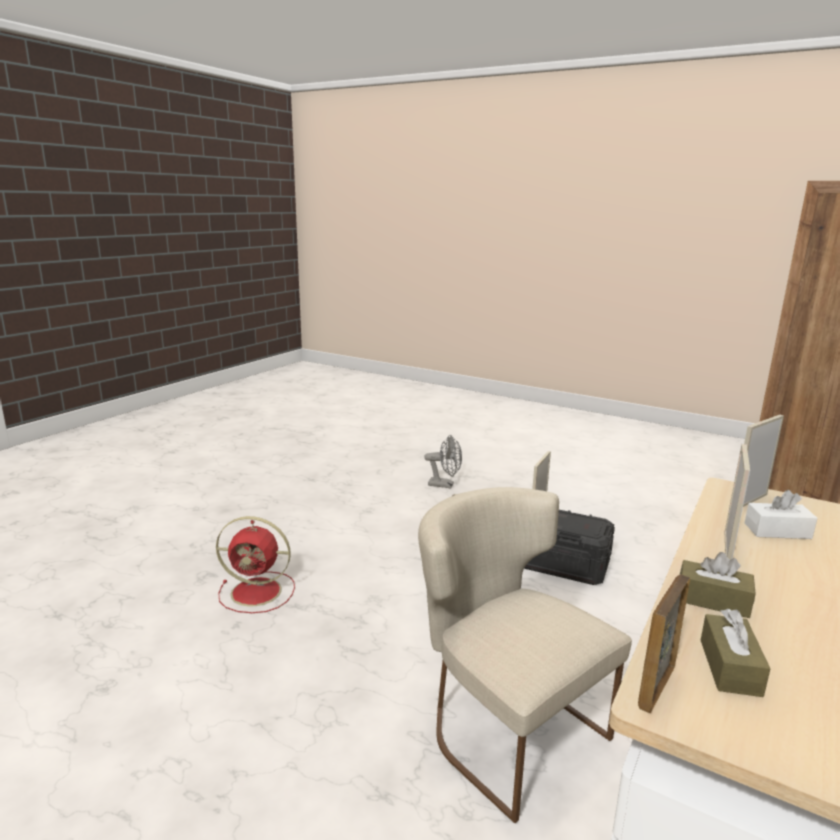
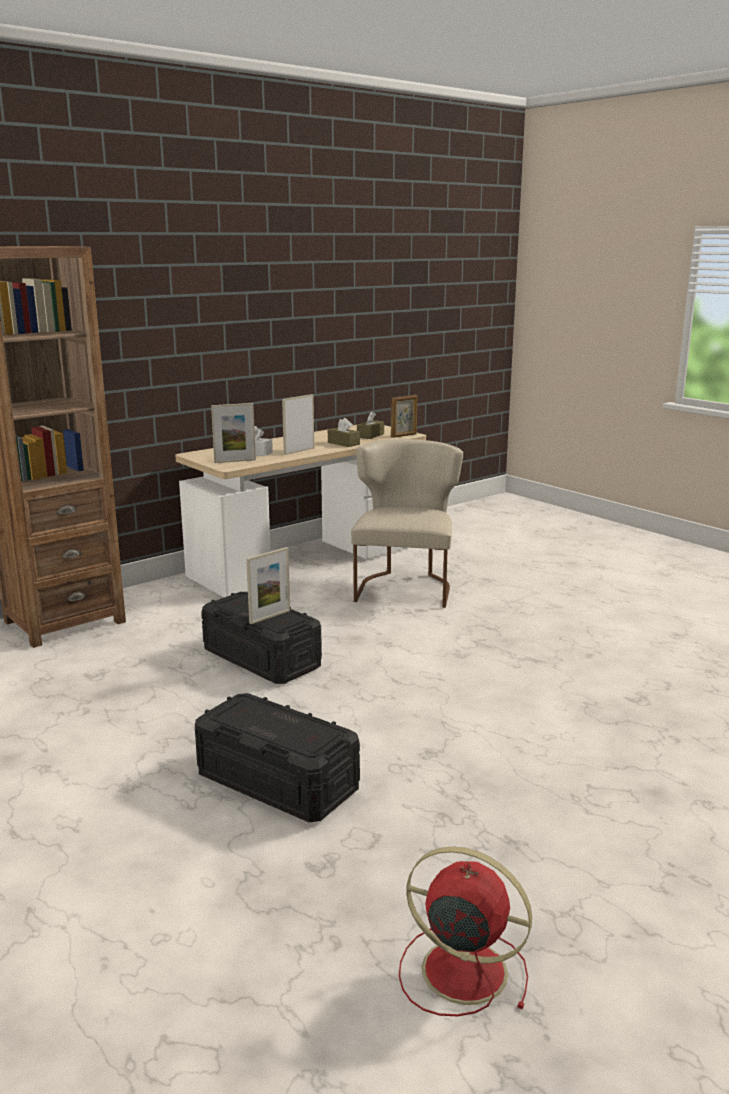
camera: 160 degrees left, 0 degrees up
red fan [216,516,295,613] -> red fan moved to [399,847,532,1016]
beige chair [418,487,632,823] -> beige chair turned 150 degrees counterclockwise [351,439,463,608]
grey fan [424,435,462,488] -> black storage box [195,693,360,822]

